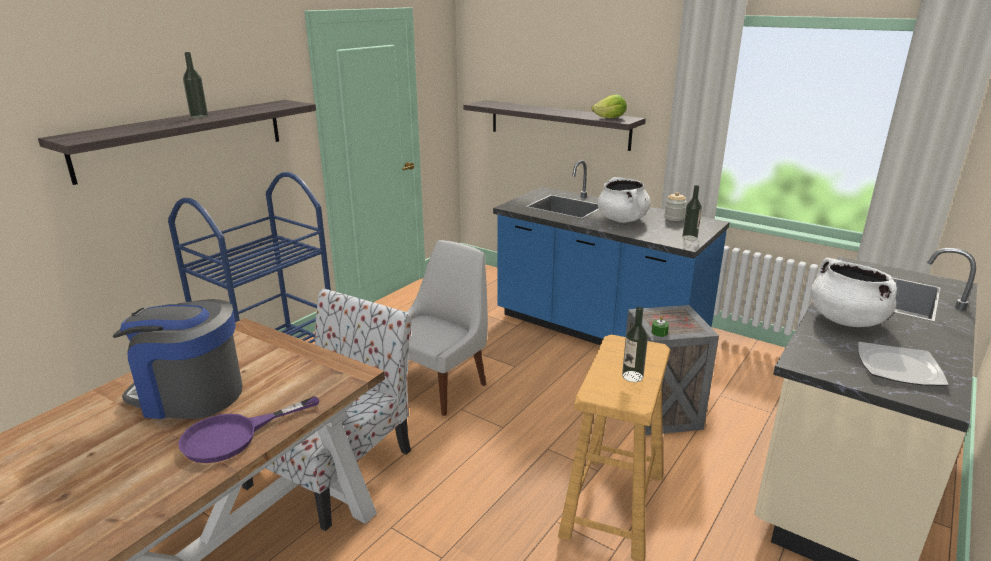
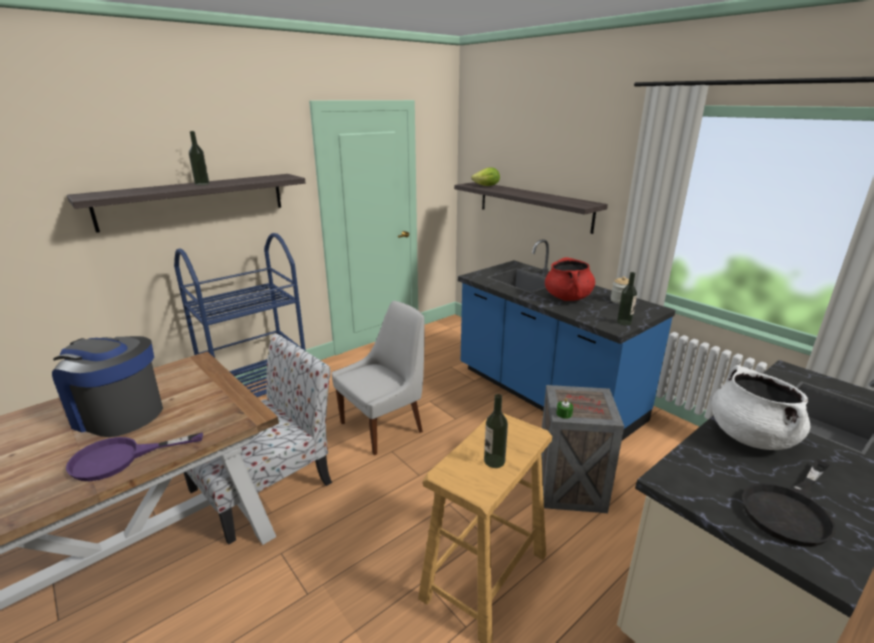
camera: 15 degrees right, 0 degrees up
lettuce [592,95,627,118] -> lettuce moved to [471,167,500,186]
white cooking pot [597,177,650,223] -> red cooking pot [545,257,595,301]
plate [858,342,948,386] -> black frying pan [742,459,836,547]

